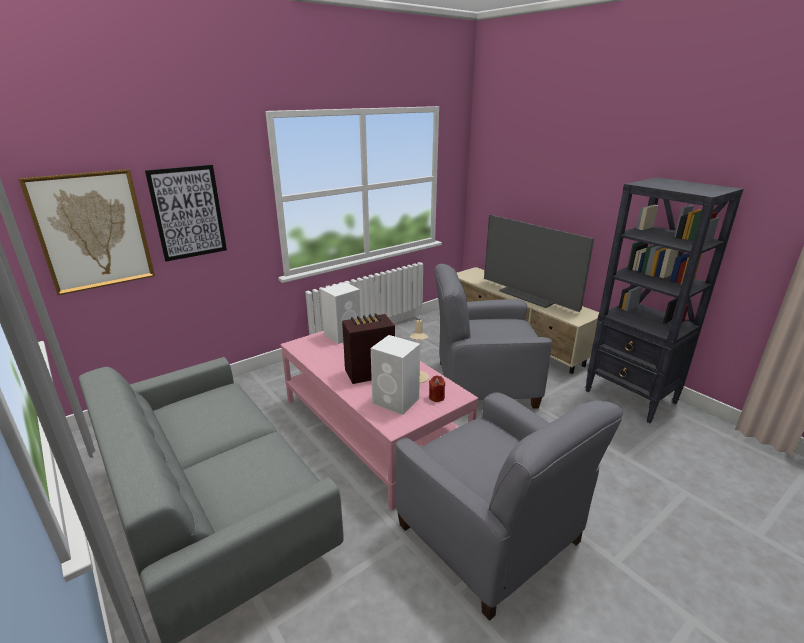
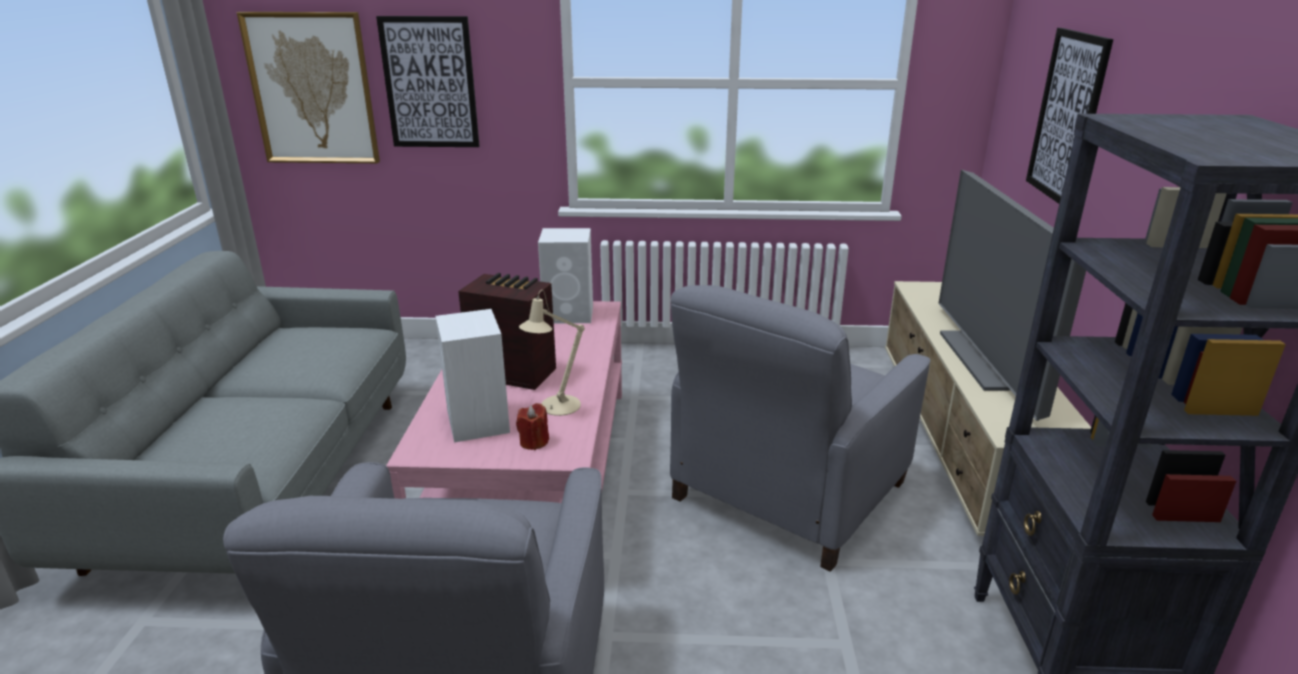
camera: 40 degrees right, 0 degrees up
grey armchair [434,264,552,408] -> grey armchair turned 90 degrees counterclockwise [670,285,930,572]
none -> picture [1026,28,1113,204]

